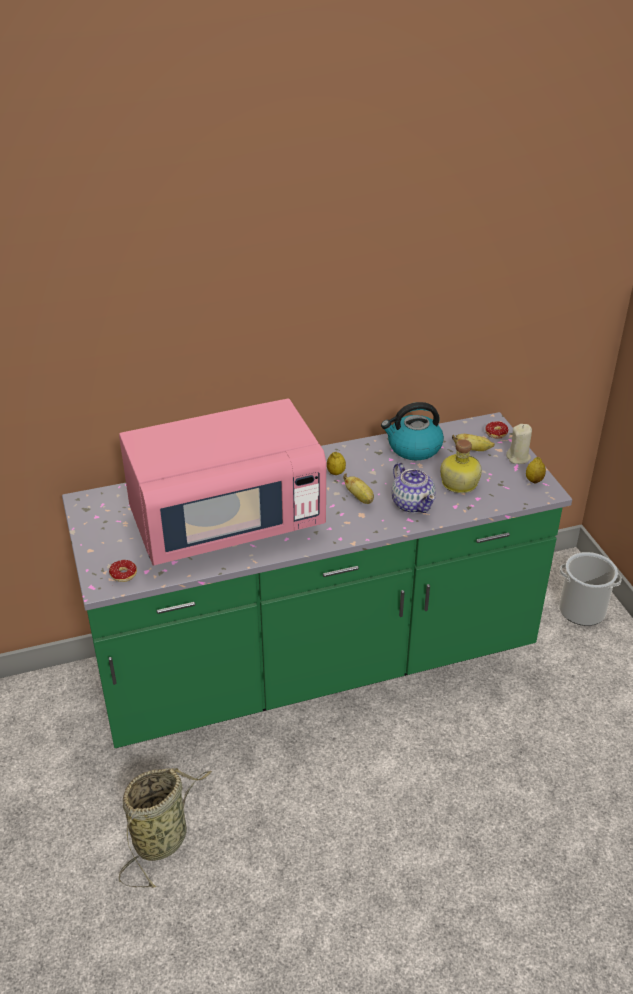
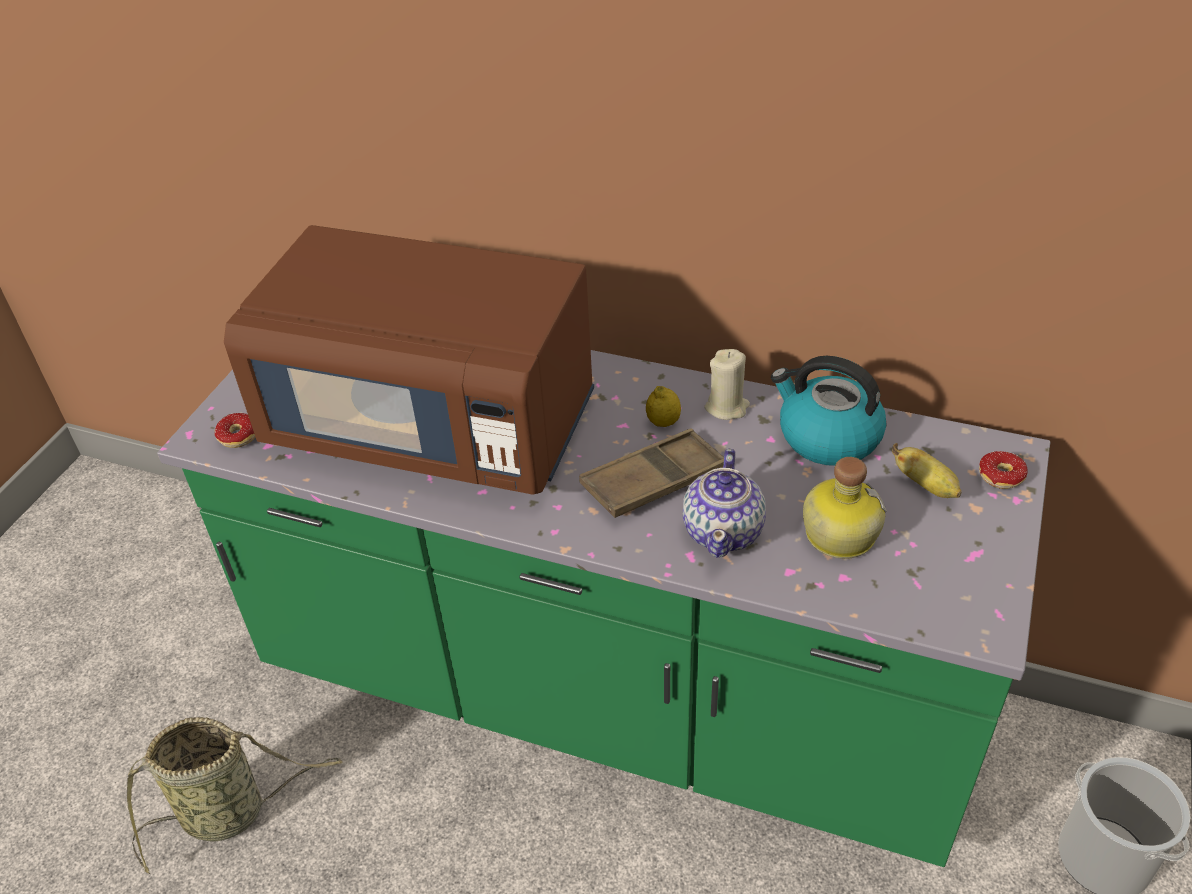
camera: 40 degrees right, 5 degrees up
pink microwave [119,399,326,565] -> brown microwave [224,225,594,494]
banana [343,474,374,504] -> brown tray [579,428,724,518]
beige candle [506,424,532,464] -> beige candle moved to [705,349,750,420]
lemon [526,457,546,484] -> none

